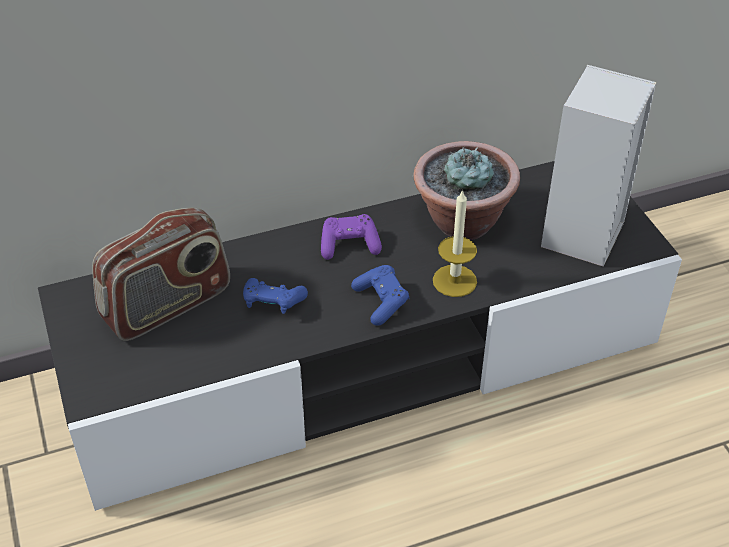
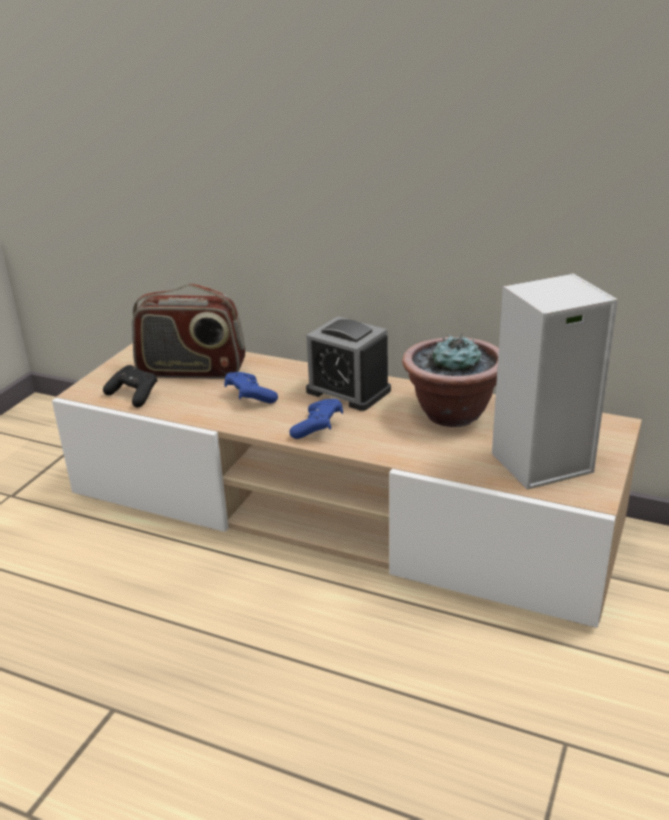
camera: 45 degrees right, 15 degrees down
black tv stand [38,161,682,511] -> beige tv stand [52,343,642,628]
purple game controller [321,214,382,260] -> alarm clock [306,317,391,411]
candle [433,189,477,297] -> none
none -> black game controller [103,365,158,407]

